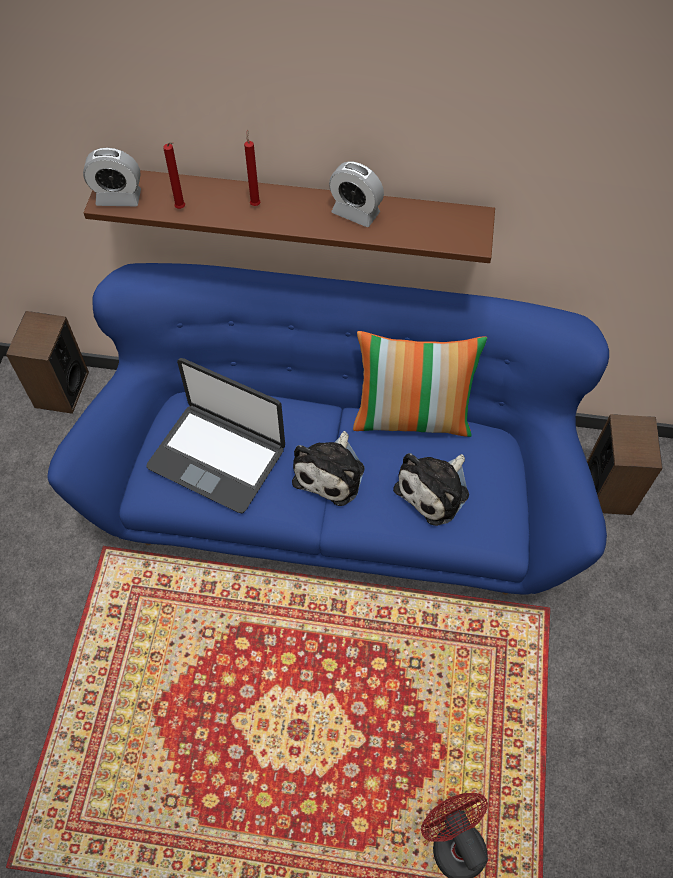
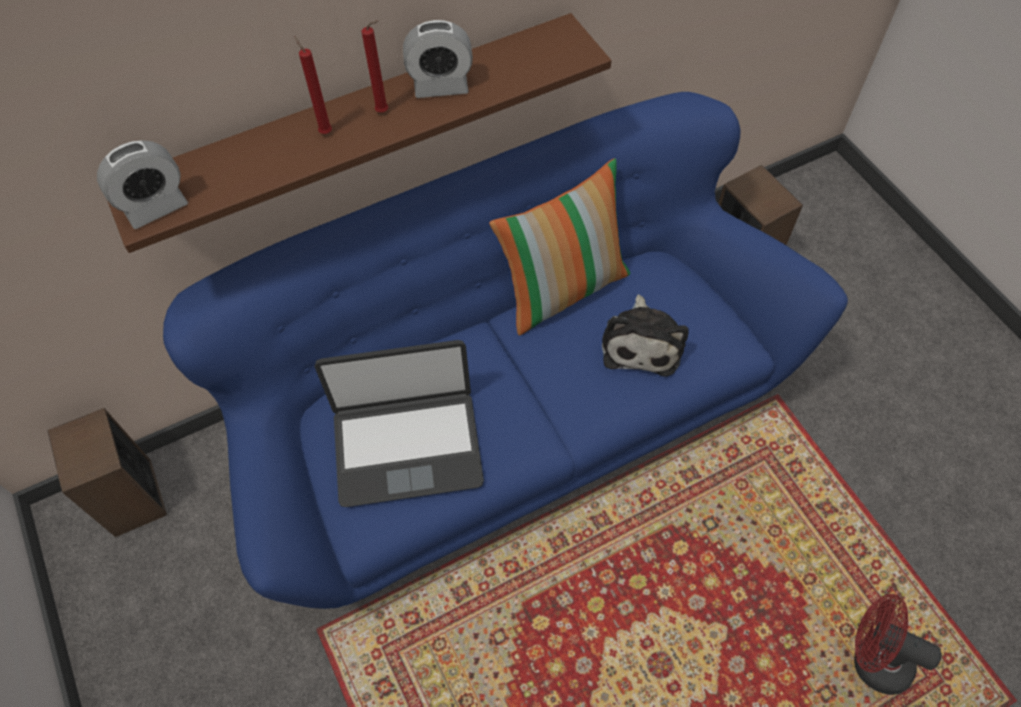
camera: 35 degrees left, 0 degrees up
red candle [163,142,185,209] -> red candle moved to [362,20,388,113]
plush toy [292,431,365,506] -> none

